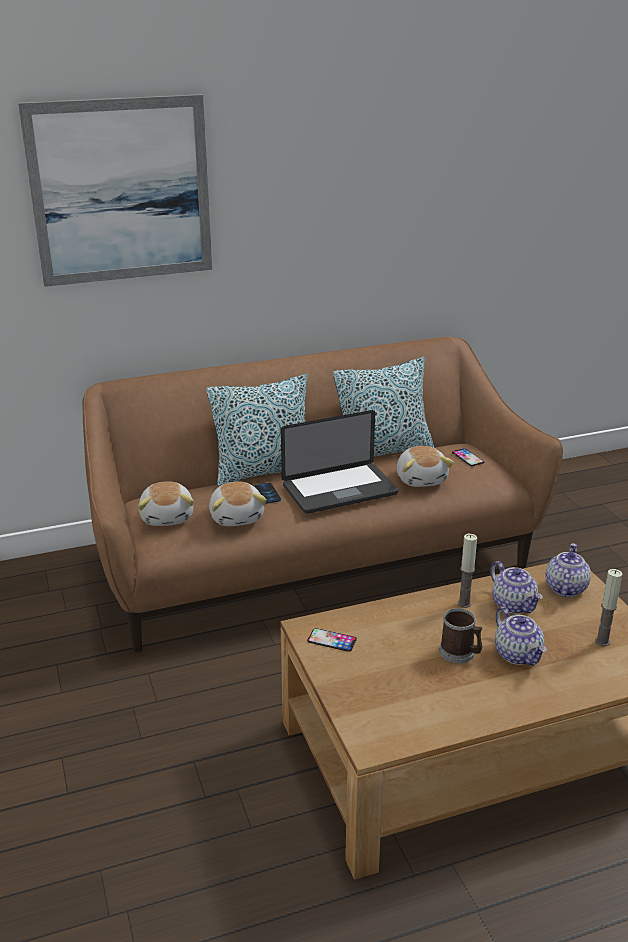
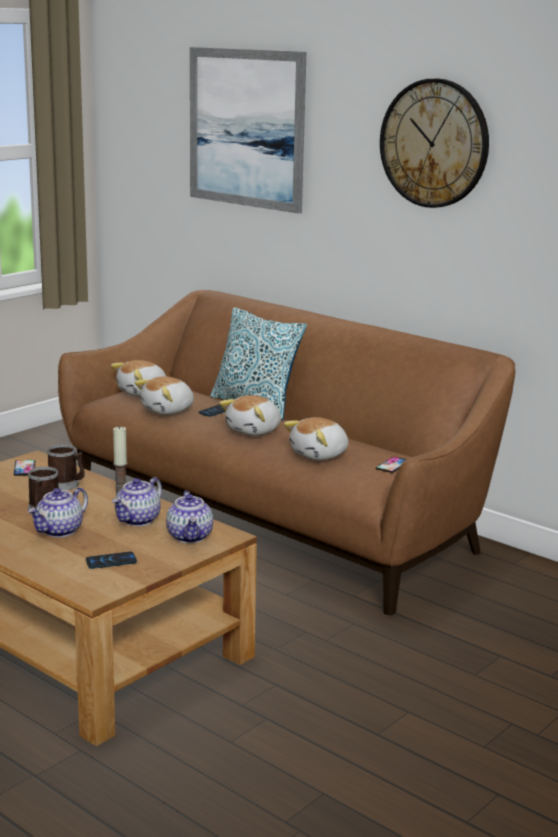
camera: 60 degrees right, 10 degrees down
laptop [281,410,399,514] -> plush toy [219,395,281,436]
pillow [333,357,434,457] -> none
teapot [545,543,591,597] -> teapot turned 90 degrees clockwise [166,491,213,543]
candle [595,569,622,646] -> phone [86,552,137,569]
none -> mug [47,444,85,491]
none -> wall clock [380,79,489,208]

